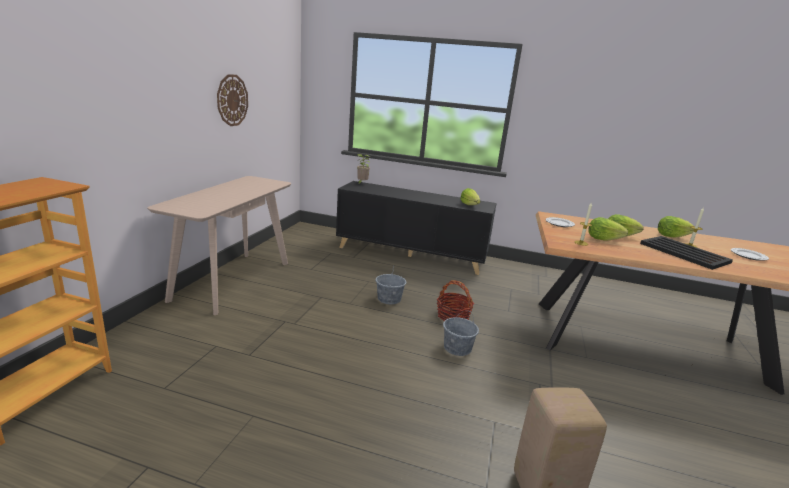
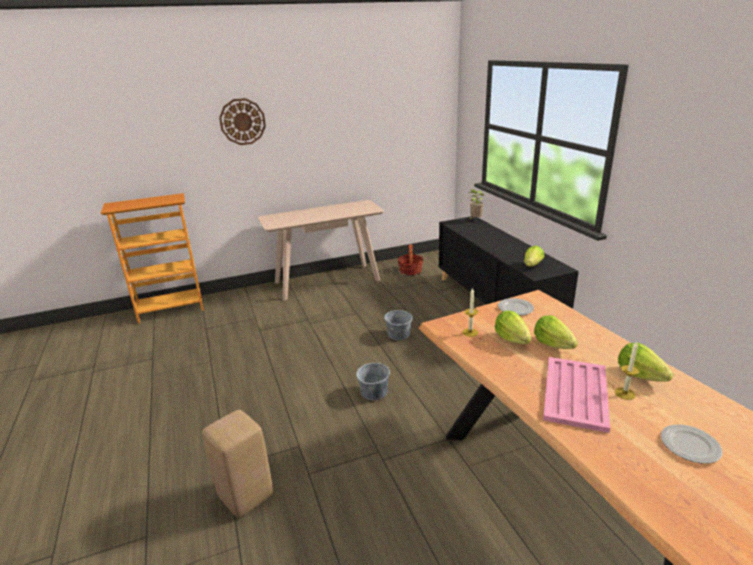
camera: 55 degrees right, 5 degrees up
wall clock [217,74,248,126] -> wall clock moved to [219,98,266,145]
basket [437,280,474,321] -> basket moved to [398,244,424,275]
black tray [640,236,733,270] -> pink tray [543,357,610,433]

